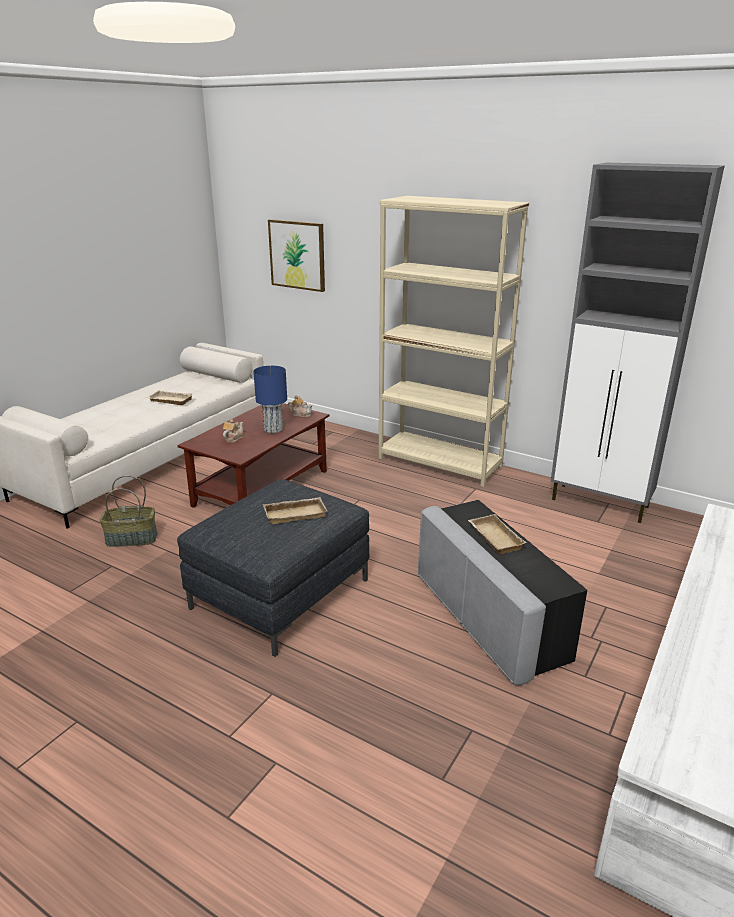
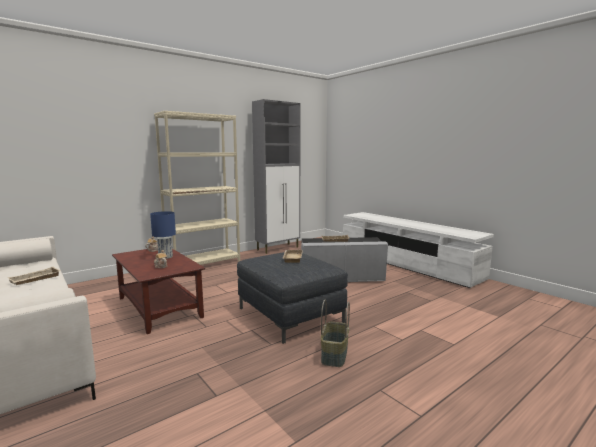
camera: 70 degrees left, 15 degrees down
basket [99,475,157,547] -> basket moved to [321,300,350,367]
picture [268,219,325,292] -> none

